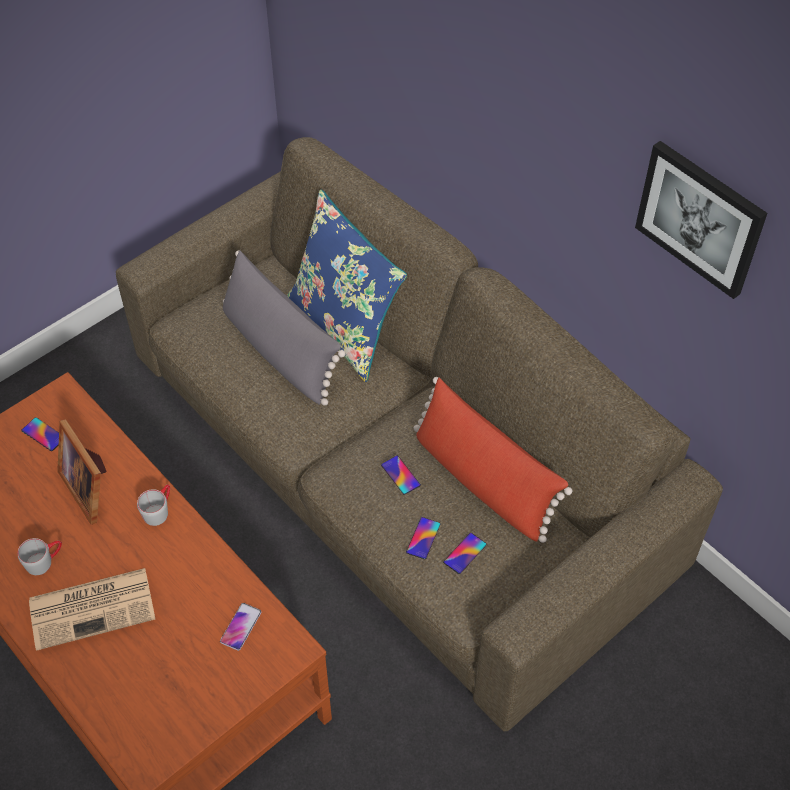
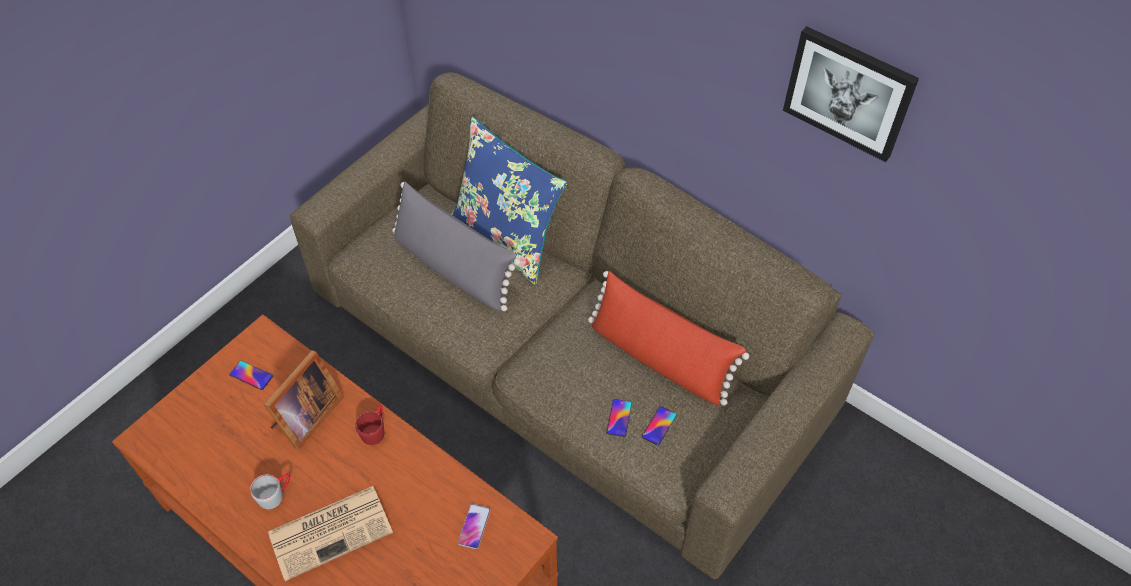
camera: 10 degrees left, 0 degrees up
picture frame [57,419,107,525] -> picture frame turned 105 degrees counterclockwise [264,350,344,450]
grey mug [137,484,170,526] -> red mug [355,405,384,445]
phone [381,456,421,495] -> none

